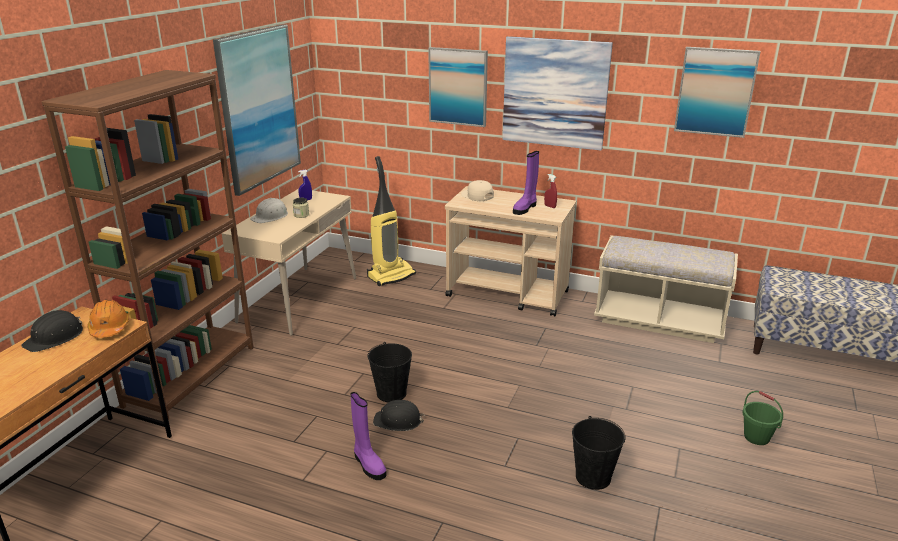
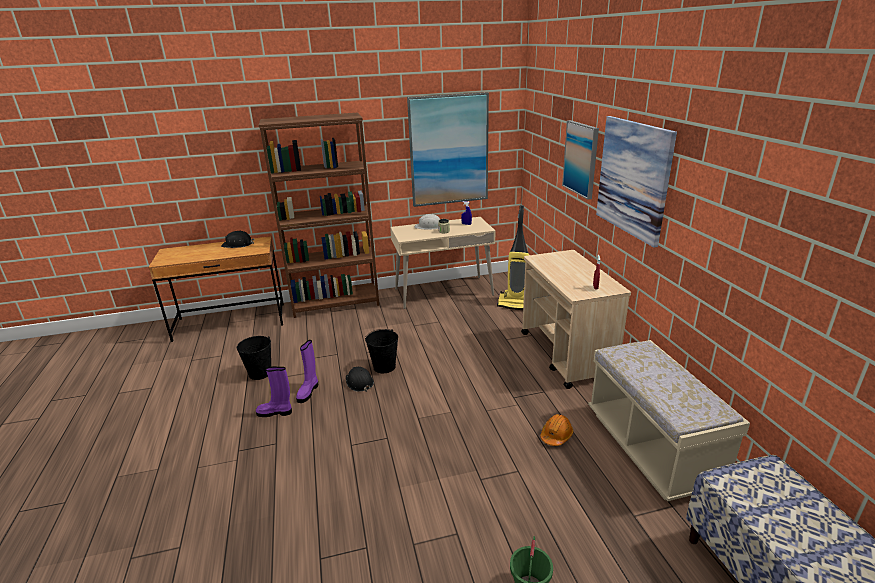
camera: 55 degrees right, 0 degrees up
orange hard hat [87,300,129,338] -> orange hard hat moved to [540,414,573,446]
beige cap [461,180,494,201] -> none
purple boot [513,151,539,215] -> purple boot moved to [256,366,292,417]
black bucket [572,416,626,490] -> black bucket moved to [237,336,271,380]
picture [674,47,760,138] -> none

